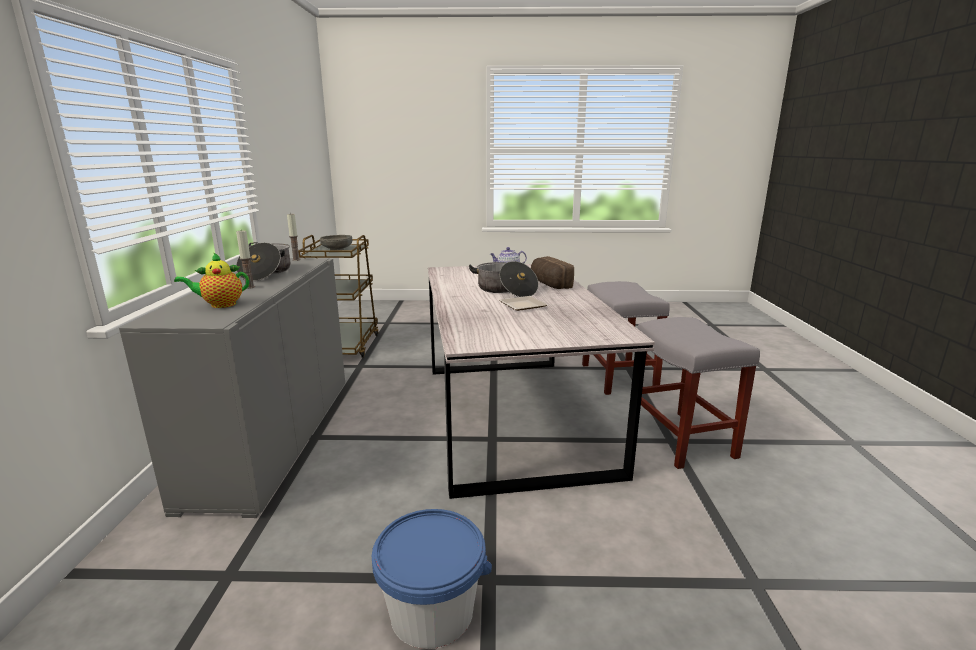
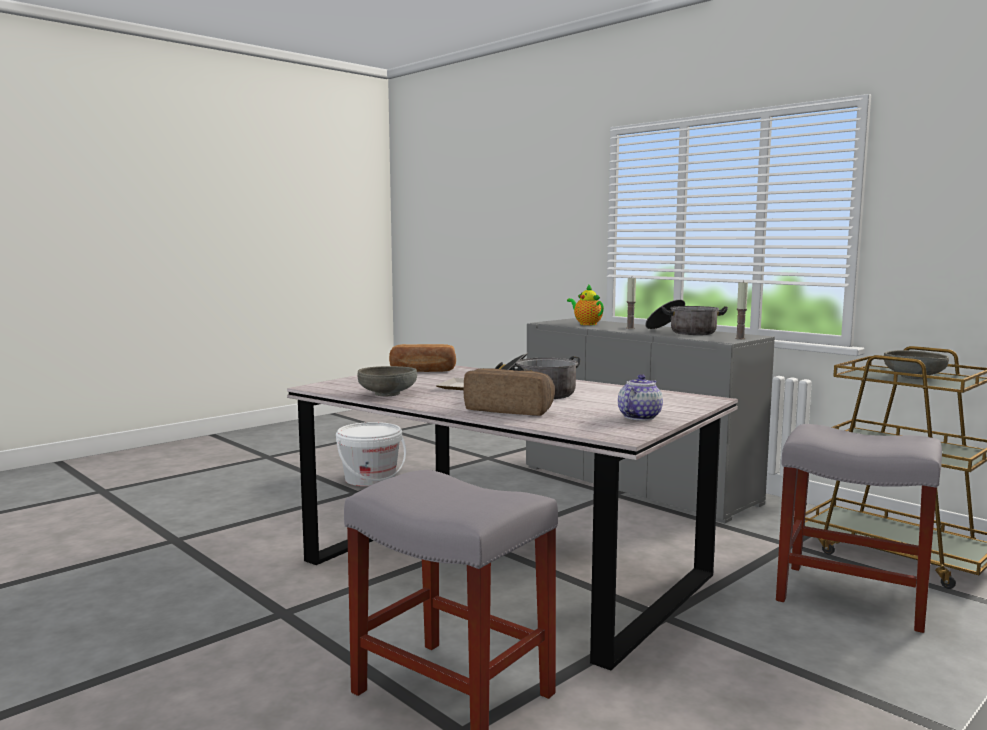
camera: 135 degrees right, 10 degrees down
teapot [174,252,249,308] -> teapot turned 60 degrees counterclockwise [567,284,604,325]
blue bucket [372,509,492,649] -> white bucket [336,422,406,487]
grey stool [628,317,760,469] -> grey stool moved to [776,424,942,633]
none -> grey bowl [357,366,417,397]
none -> bread [389,344,456,372]

